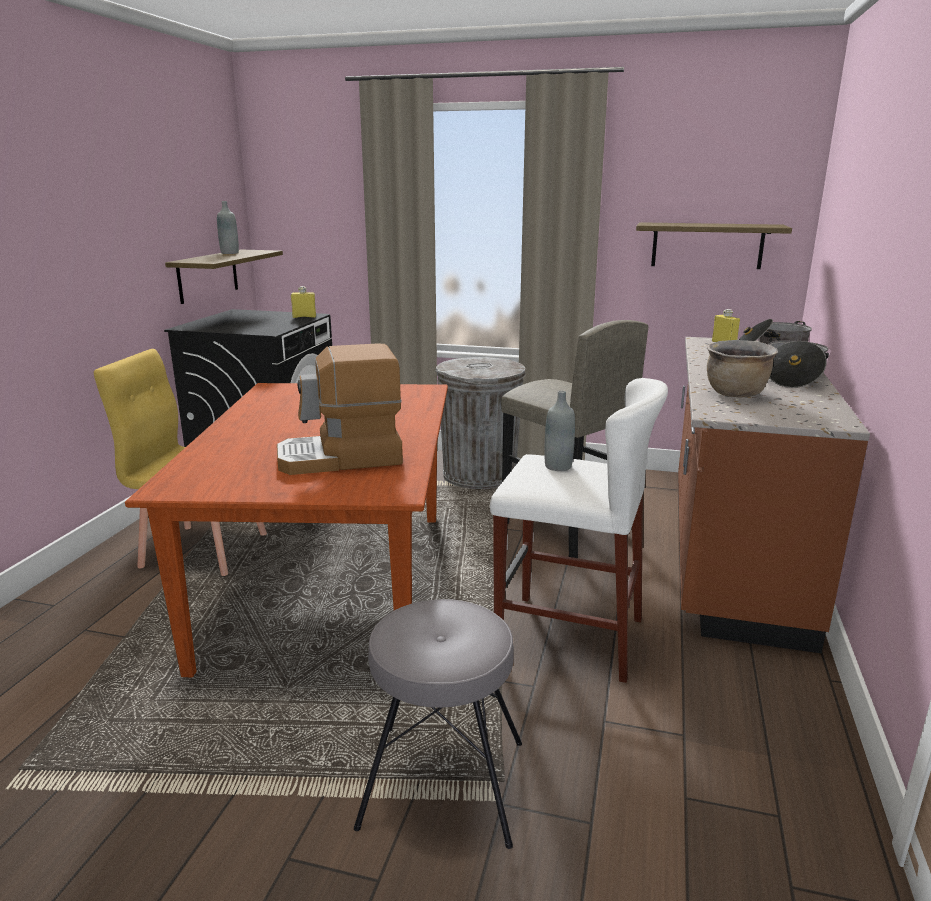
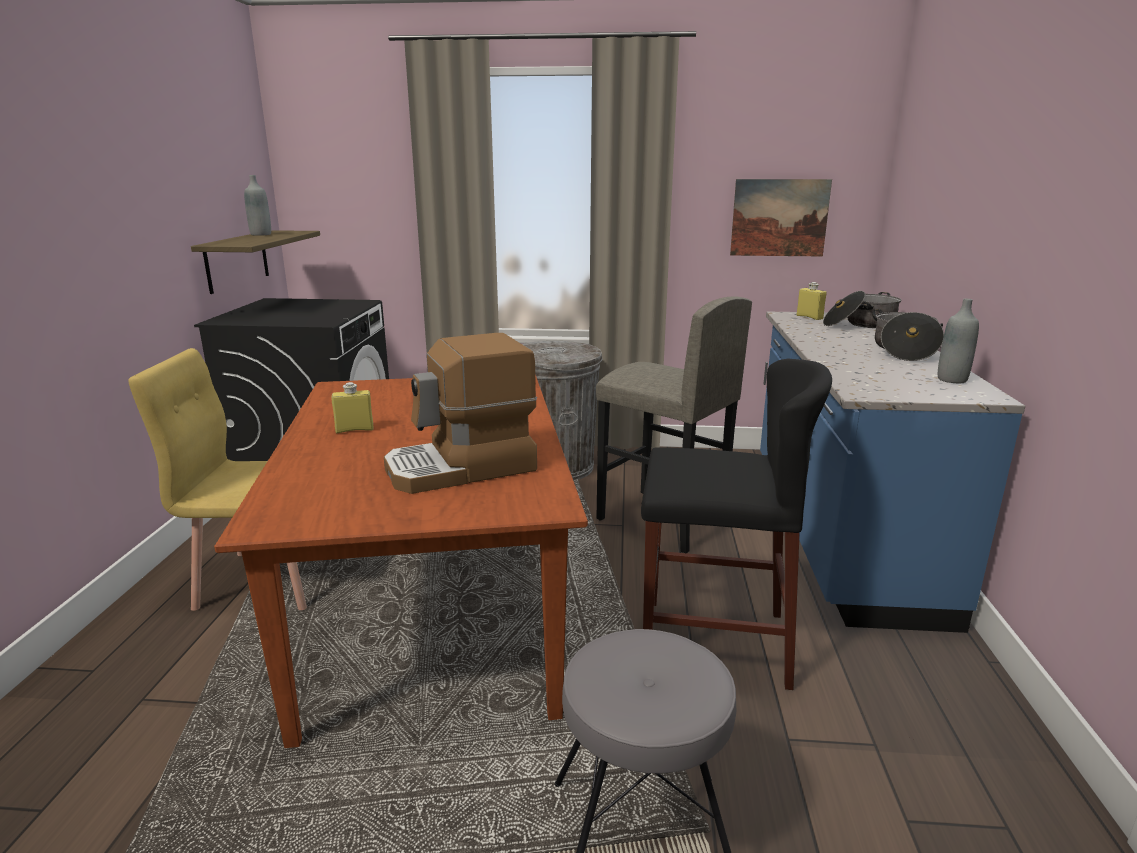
camera: 10 degrees left, 0 degrees up
yellow bottle [291,286,316,318] -> yellow bottle moved to [331,382,373,433]
white stool [490,378,668,683] -> black stool [641,359,832,690]
grey bottle [544,391,575,471] -> grey bottle moved to [938,299,979,383]
shelf [636,222,792,269] -> picture [730,179,832,256]
brown counter [678,337,870,654] -> blue counter [760,312,1025,633]
brown cooking pot [707,340,778,397] -> none

